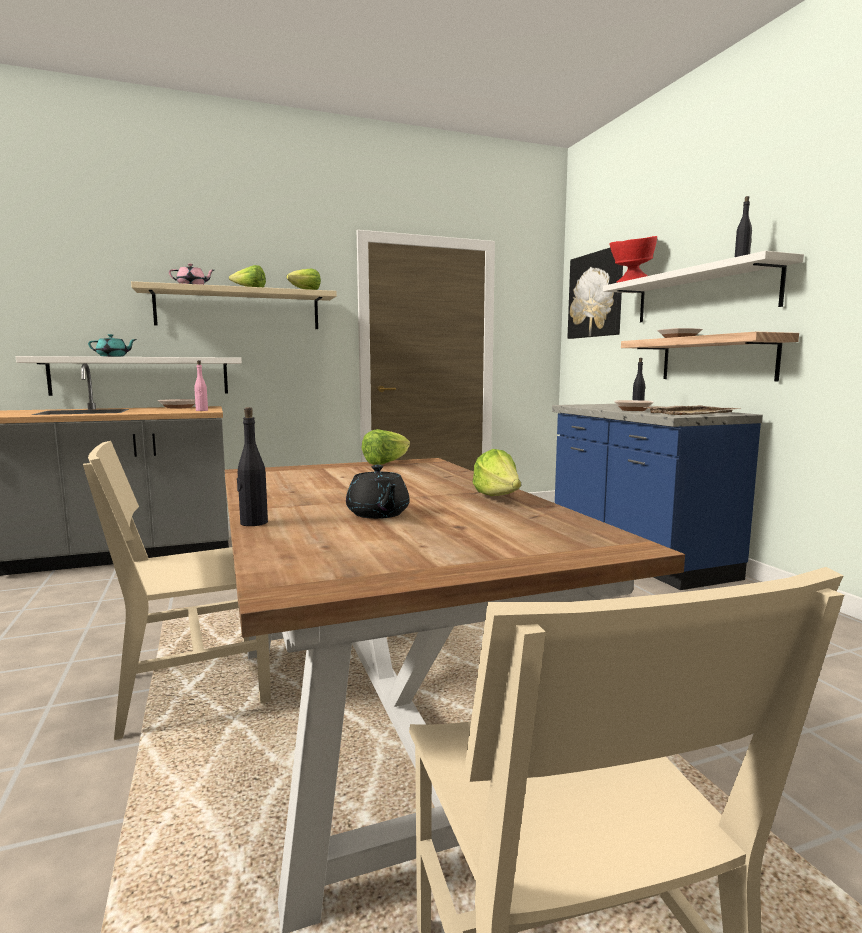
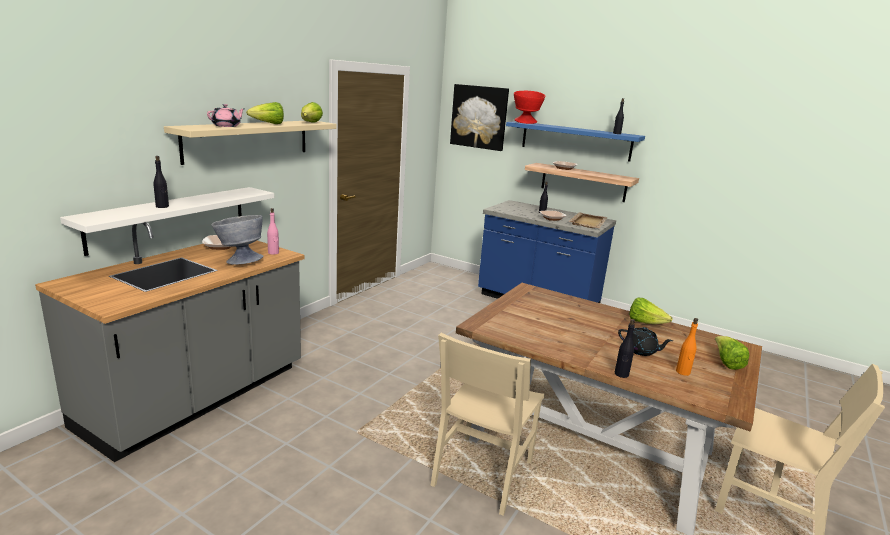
camera: 40 degrees left, 10 degrees up
turquoise teapot [88,334,137,357] -> black bottle [153,156,169,208]
lettuce [362,429,410,465] -> lettuce moved to [715,336,749,370]
white shelf [603,251,804,322] -> blue shelf [506,121,645,162]
none -> grey bowl [211,215,263,265]
none -> orange bottle [676,318,698,376]

